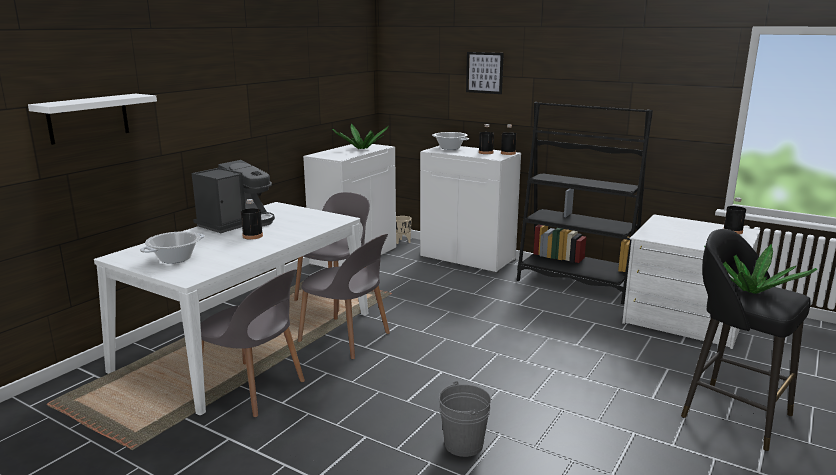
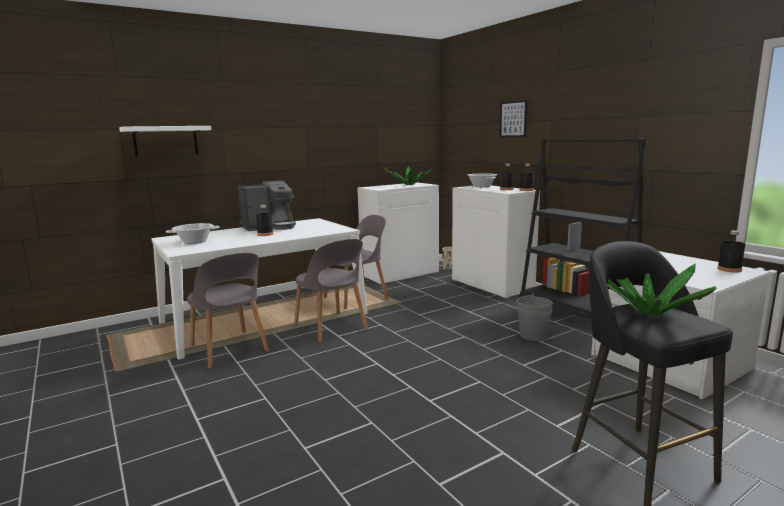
camera: 25 degrees right, 5 degrees down
grey bucket [439,381,491,457] -> grey bucket moved to [517,294,553,341]

